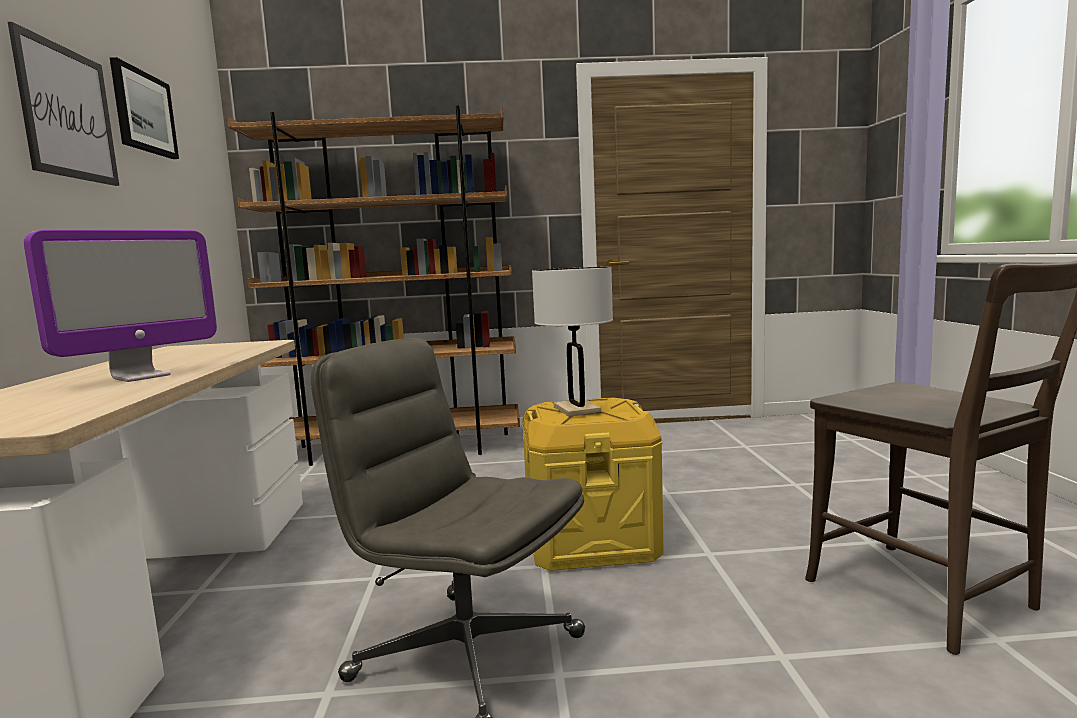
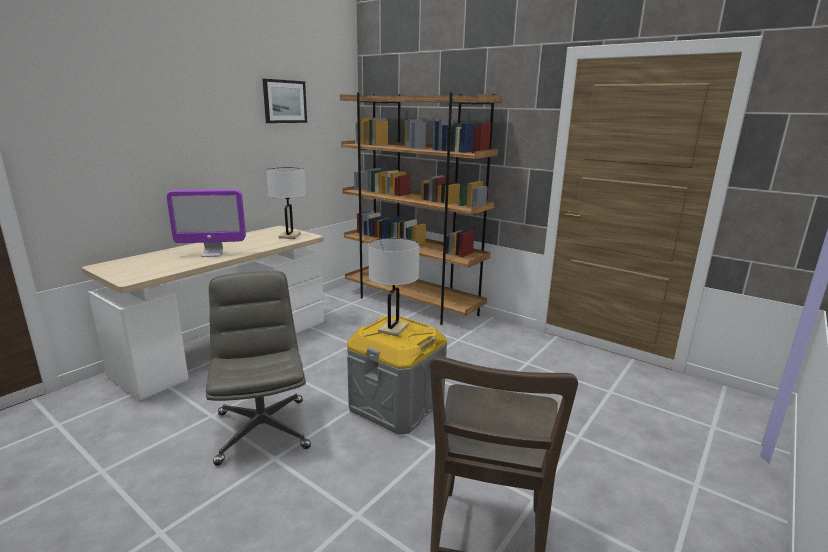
camera: 40 degrees right, 10 degrees up
picture [8,22,119,186] -> none
yellow storage box [522,398,664,571] -> grey storage box [347,316,447,434]
none -> white table lamp [266,167,306,239]

